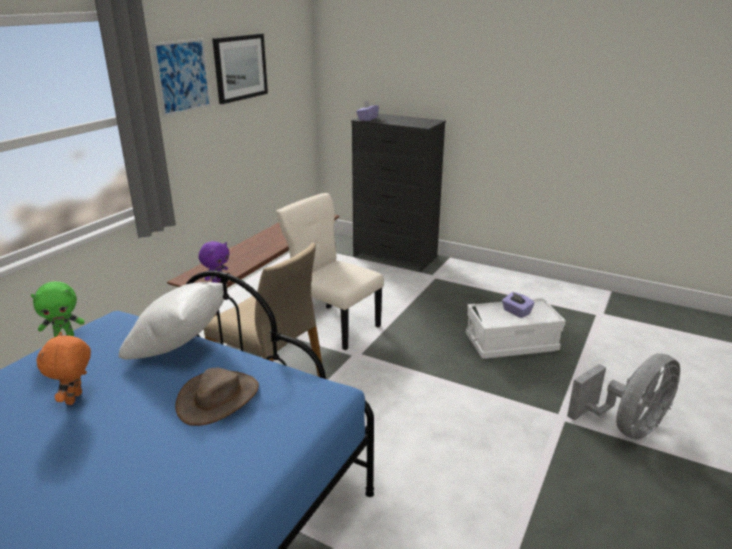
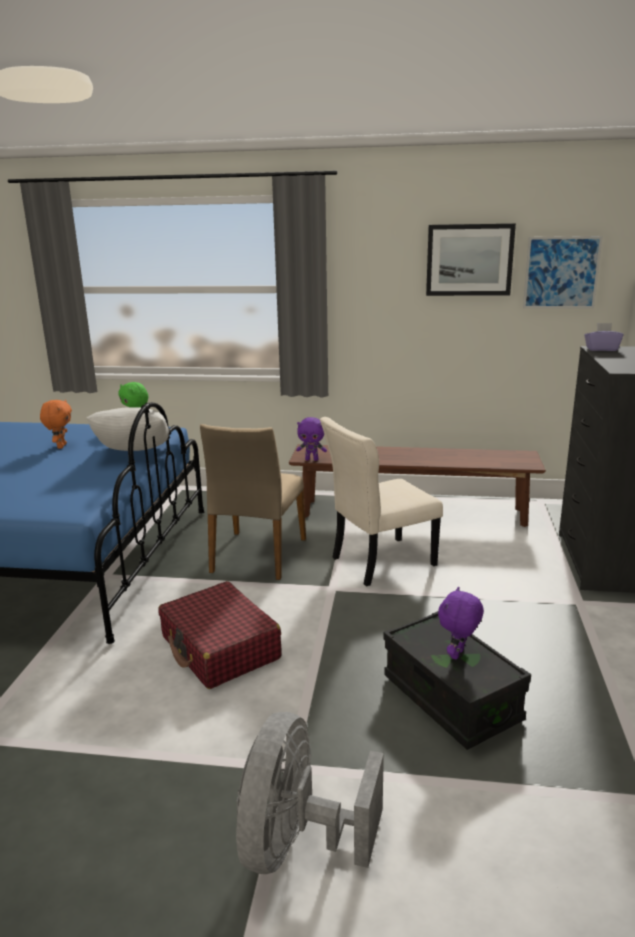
camera: 70 degrees right, 5 degrees down
orange plush toy [37,332,91,405] -> orange plush toy turned 105 degrees clockwise [40,399,72,449]
picture [152,39,211,117] -> picture moved to [523,236,603,309]
brown hat [175,368,259,426] -> none
beige chair [276,193,384,350] -> beige chair turned 135 degrees counterclockwise [320,417,443,586]
white storage box [466,297,566,359] -> black storage box [383,611,531,750]
purple tissue box [502,292,534,318] -> purple plush toy [438,587,484,660]
grey fan [567,353,680,440] -> grey fan turned 75 degrees clockwise [236,712,384,874]
none -> red suitcase [158,581,282,689]

